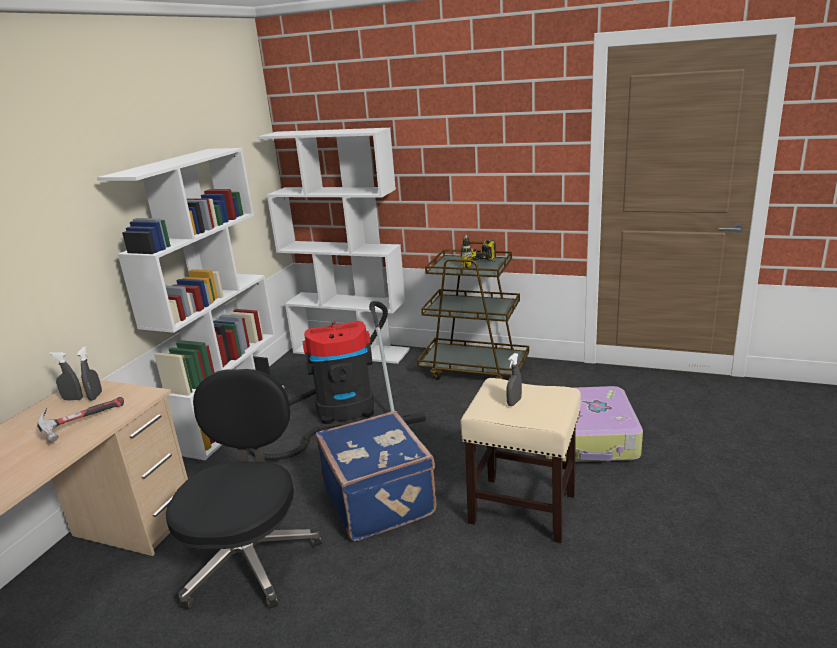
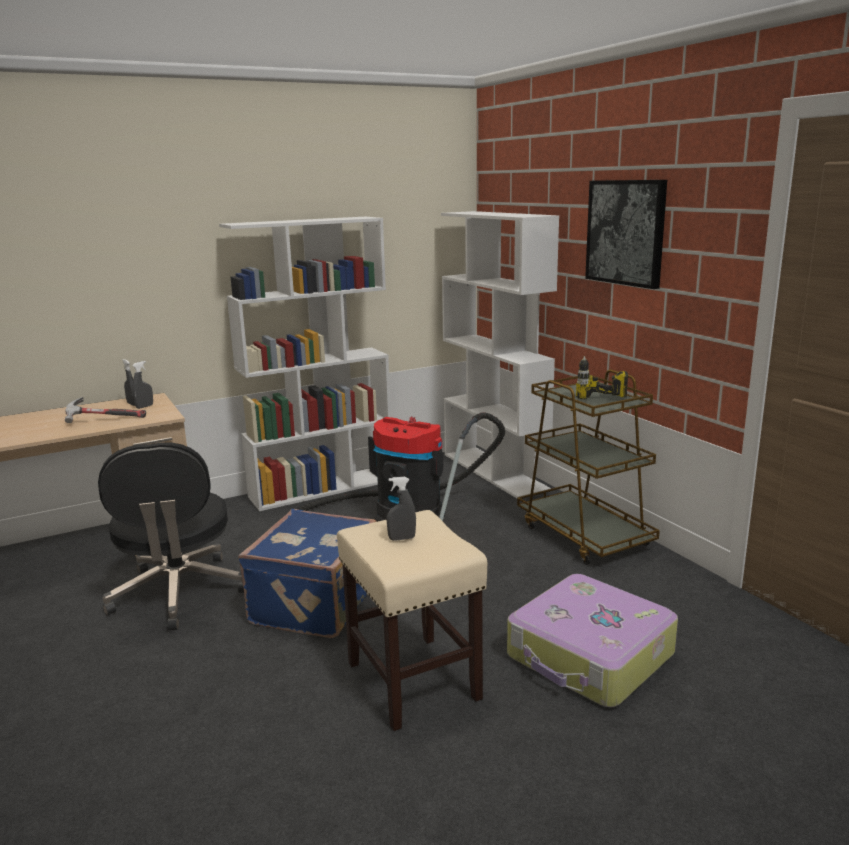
camera: 40 degrees right, 5 degrees down
black office chair [166,369,322,609] -> black office chair turned 120 degrees clockwise [98,442,244,630]
none -> picture [585,180,667,289]

